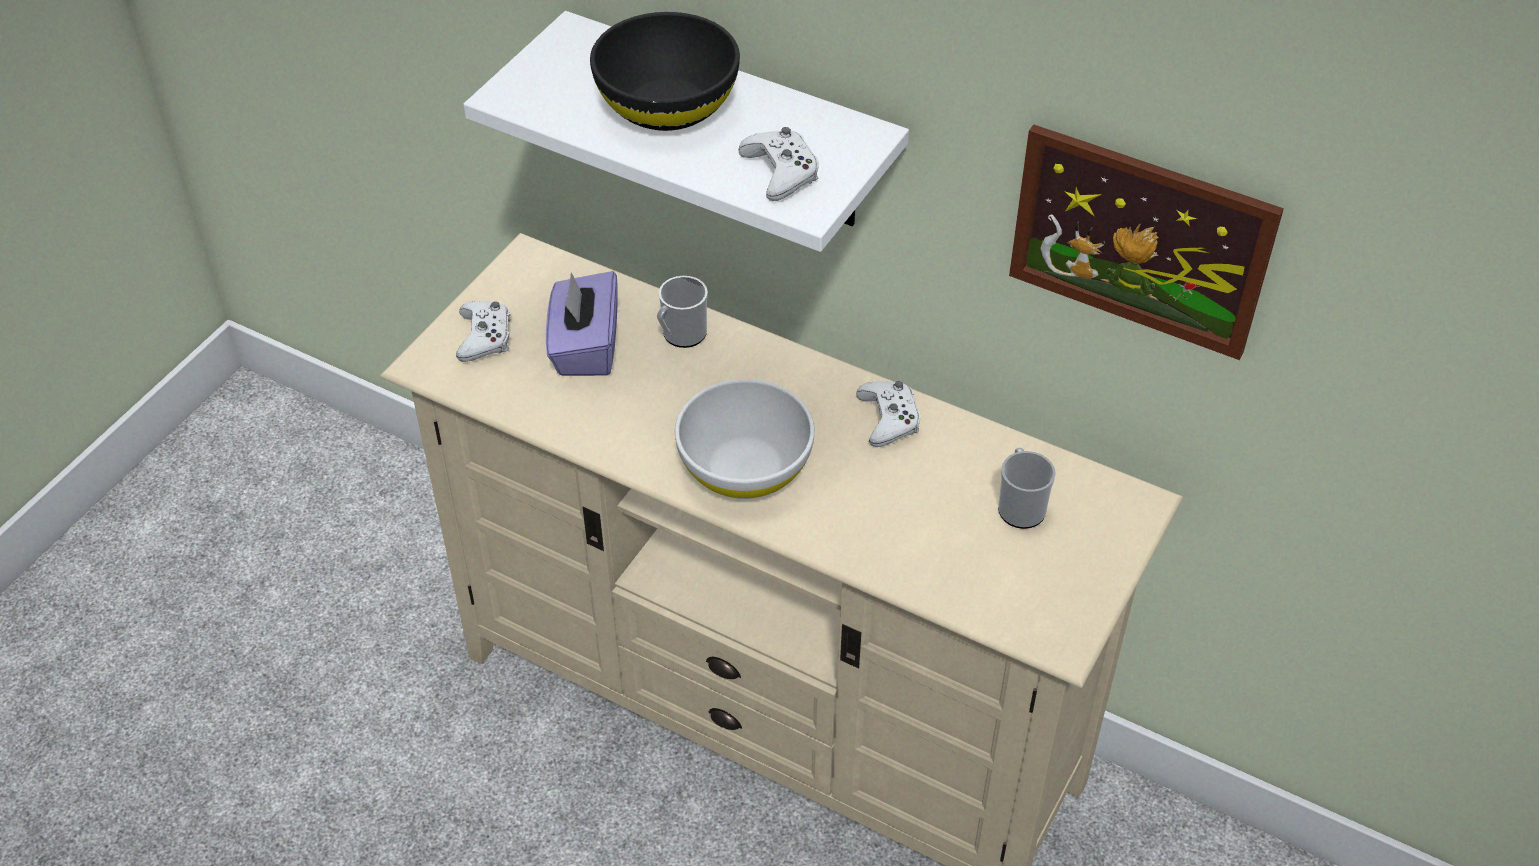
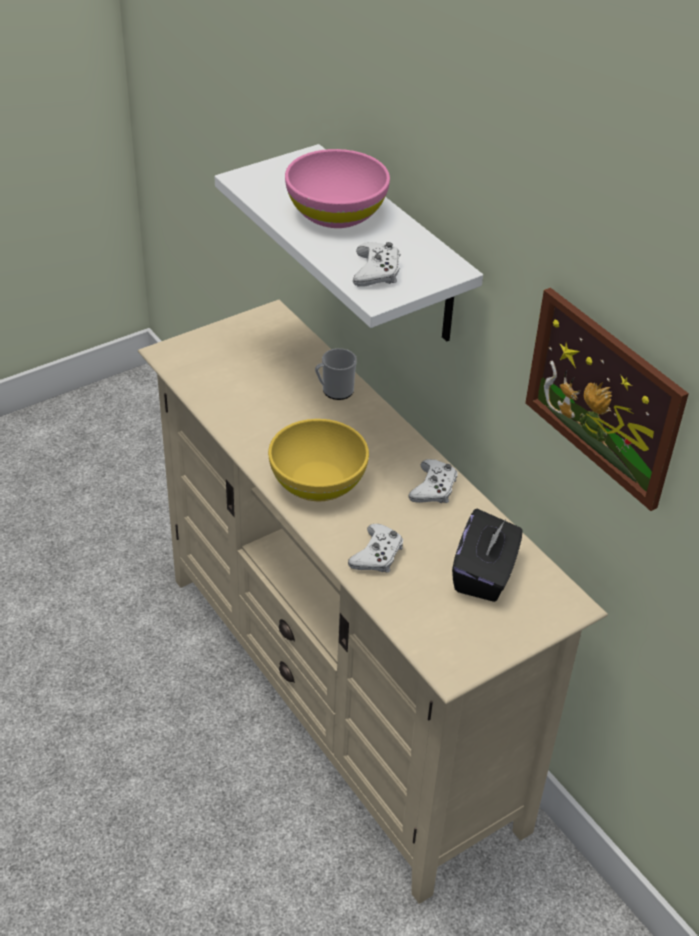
camera: 25 degrees right, 5 degrees down
white game controller [456,301,510,362] -> white game controller moved to [348,524,403,572]
purple tissue box [546,271,618,376] -> none
black bowl [590,12,740,131] -> pink bowl [285,149,390,228]
white bowl [675,379,815,499] -> yellow bowl [268,419,369,501]
mug [998,447,1056,529] -> black tissue box [452,509,523,602]

